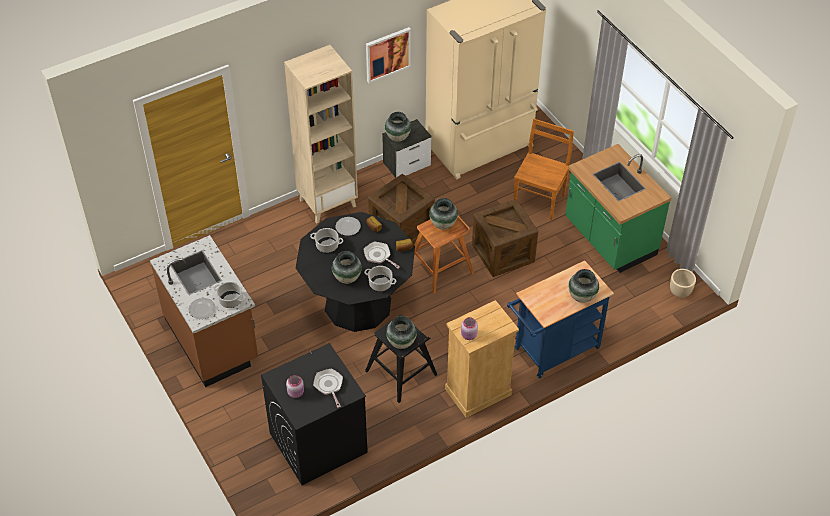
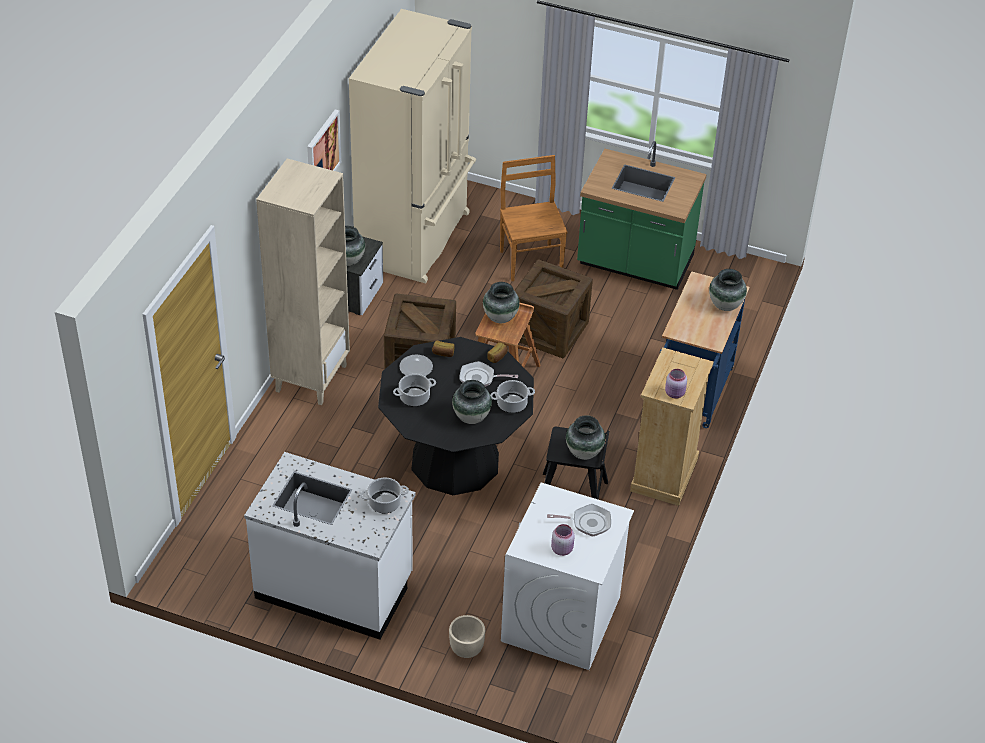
camera: 40 degrees left, 5 degrees down
brown counter [150,235,258,387] -> white counter [244,452,415,640]
plate [189,298,216,319] -> none
black washing machine [261,343,368,485] -> white washing machine [501,483,634,670]
frying pan [313,369,343,408] -> frying pan turned 150 degrees clockwise [547,504,611,537]
beige planter [670,269,696,298] -> beige planter moved to [449,615,485,658]

